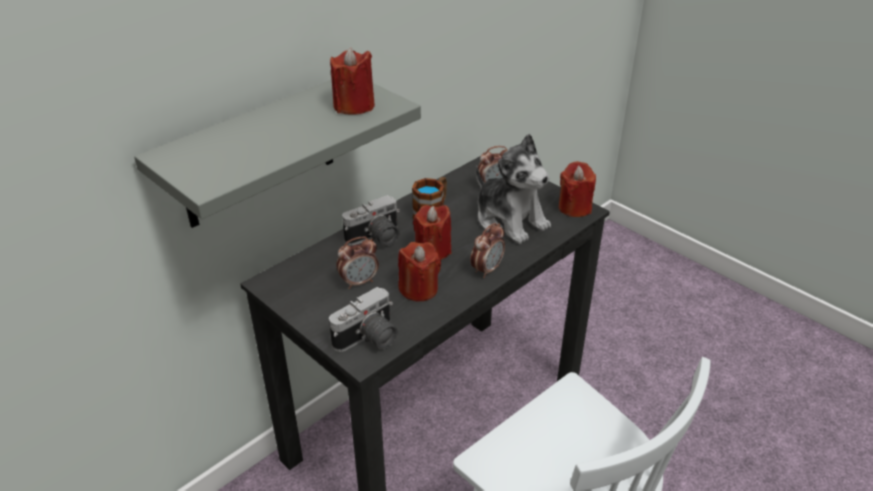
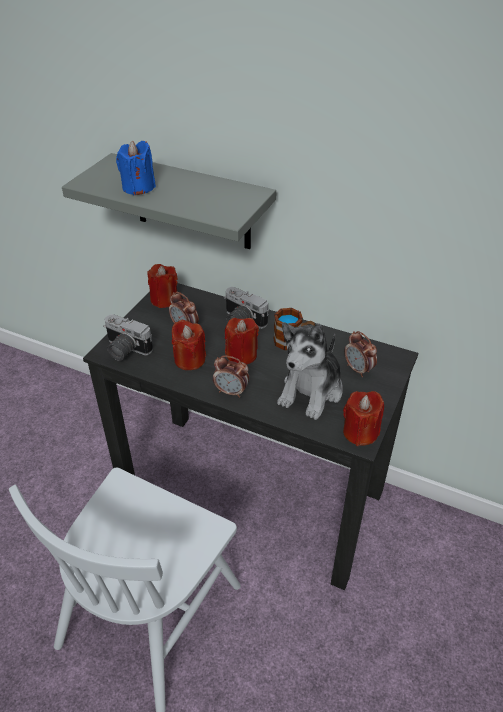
camera: 70 degrees right, 5 degrees up
red candle [330,47,375,115] -> red candle moved to [147,264,177,308]
none -> blue candle [116,141,156,195]

